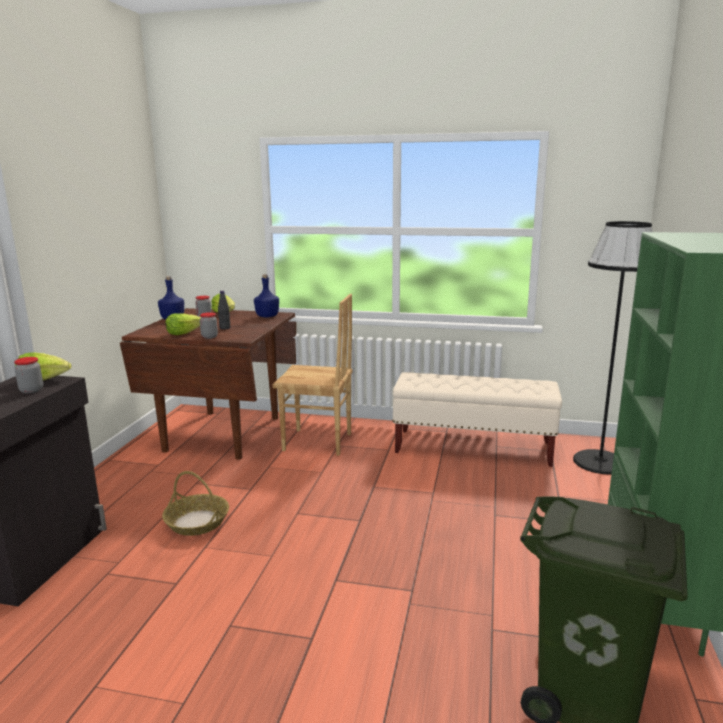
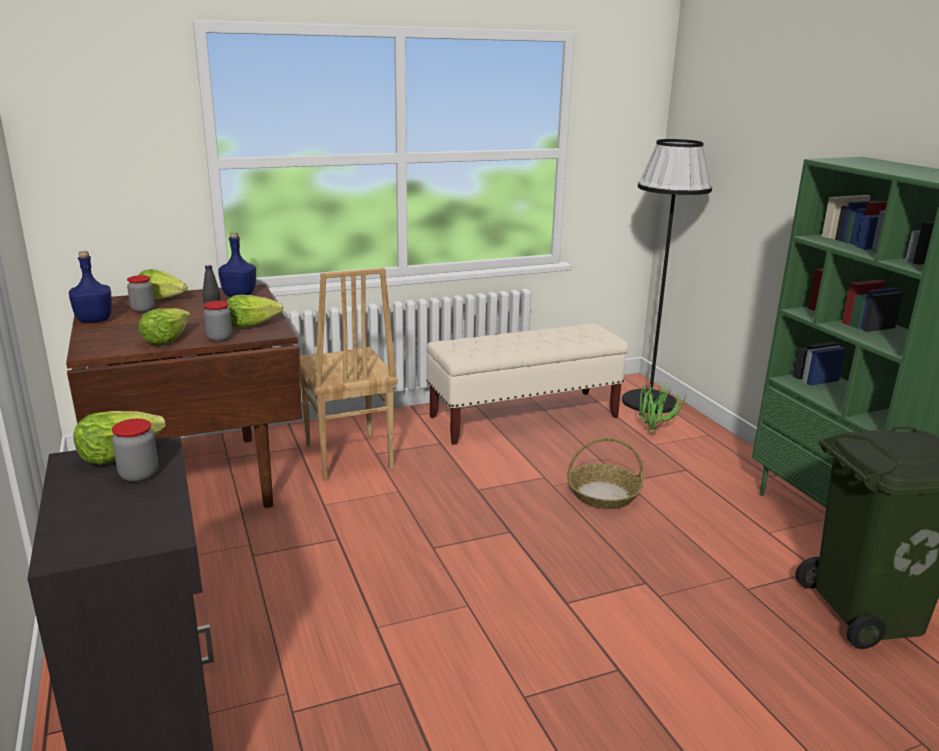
camera: 35 degrees left, 5 degrees up
basket [162,471,229,536] -> basket moved to [567,438,643,509]
brown chair [272,294,353,456] -> brown chair turned 90 degrees clockwise [300,268,398,481]
none -> lettuce [226,295,284,328]
none -> potted plant [639,382,687,435]

